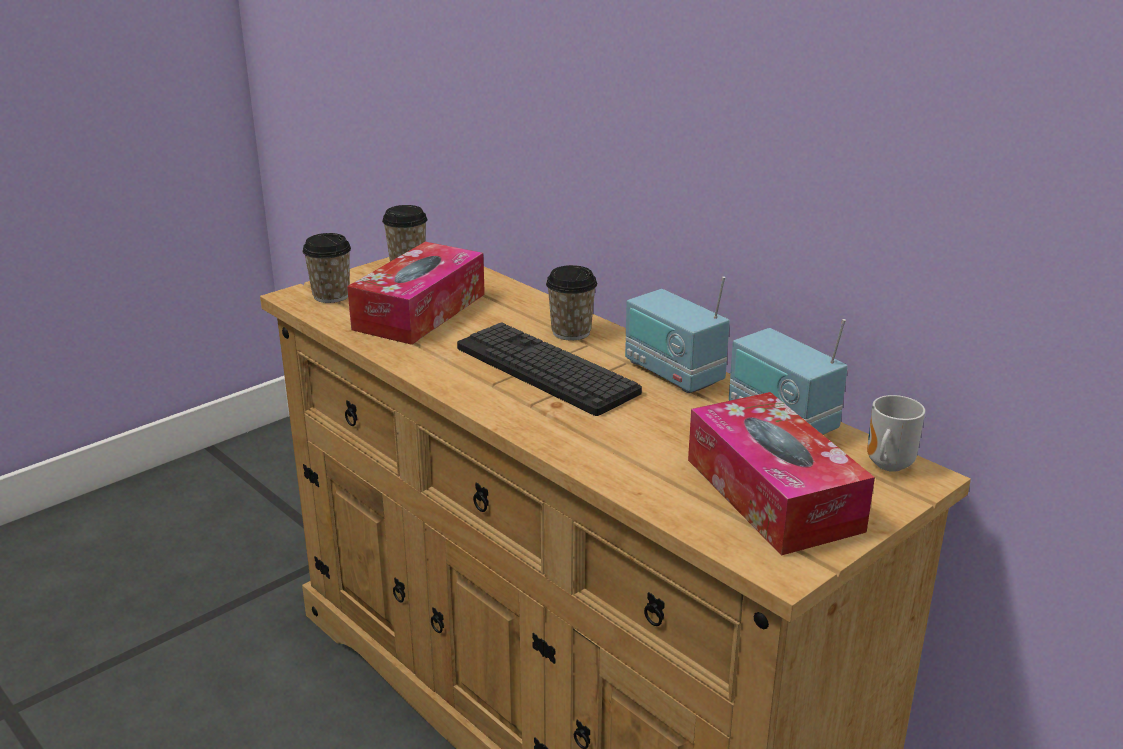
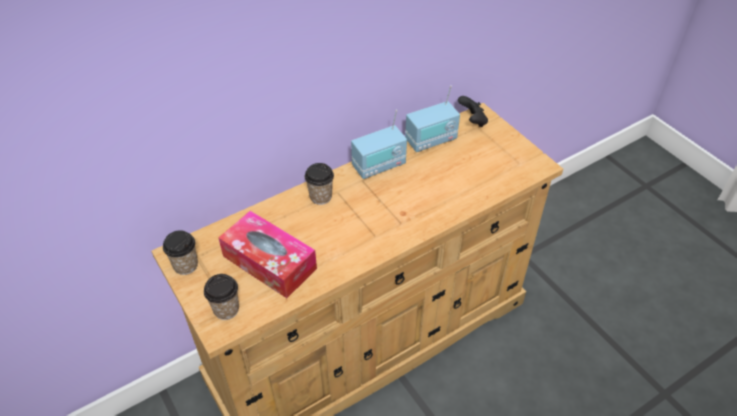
camera: 80 degrees left, 20 degrees up
keyboard [457,322,642,416] -> none
tissue box [688,392,875,556] -> none
mug [867,395,925,472] -> black game controller [458,96,488,127]

